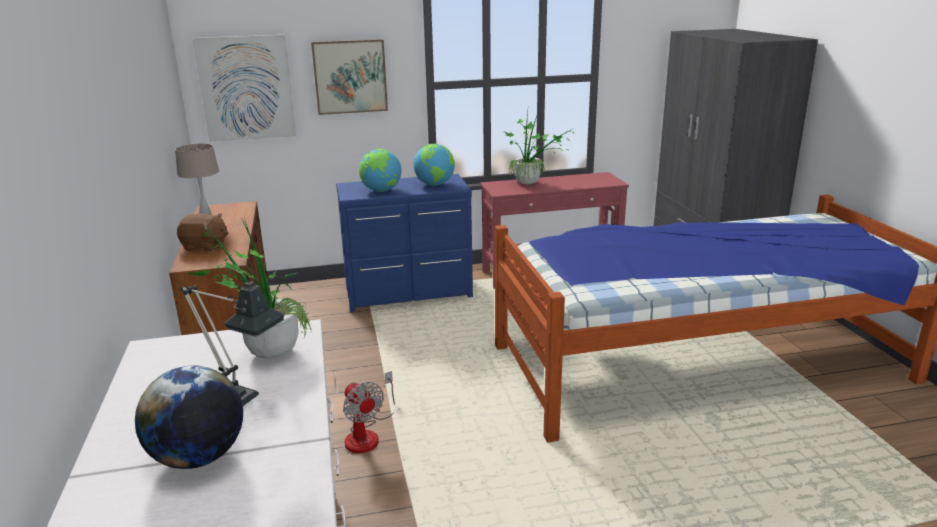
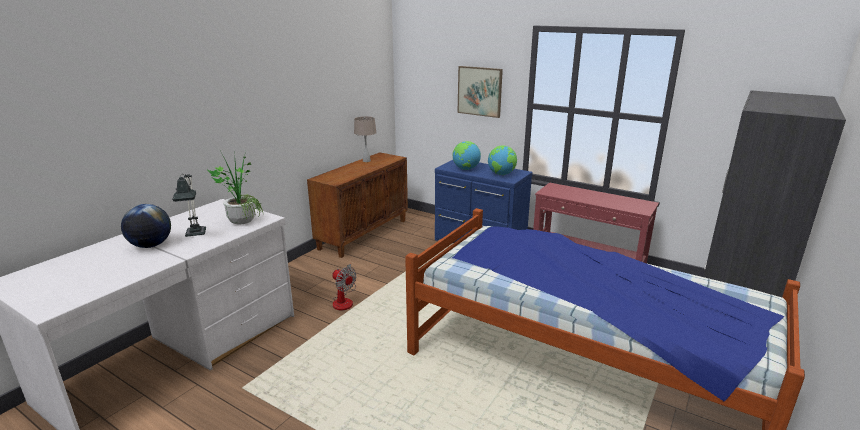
camera: 45 degrees right, 0 degrees up
brown plush toy [177,213,228,251] -> none
picture [193,35,296,142] -> none
fan [343,371,395,453] -> fan turned 60 degrees counterclockwise [332,264,357,310]
potted plant [504,112,572,185] -> none

